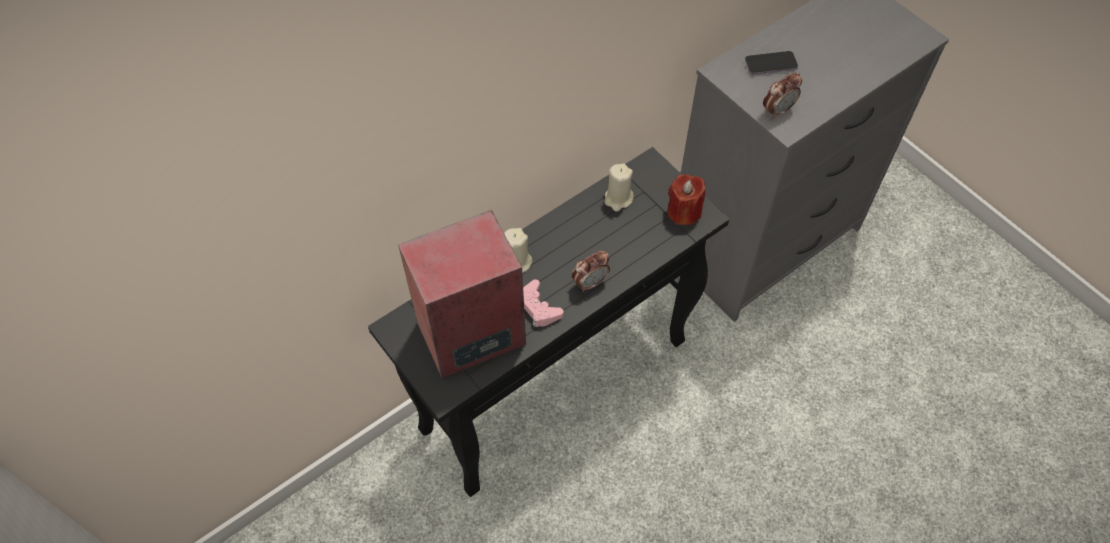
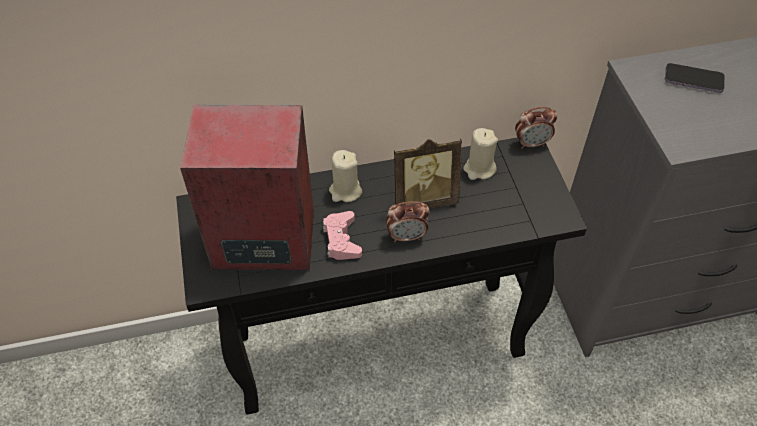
camera: 25 degrees right, 5 degrees down
red candle [667,174,705,225] -> none
alarm clock [763,73,802,120] -> alarm clock moved to [515,107,557,149]
none -> picture frame [394,138,462,209]

